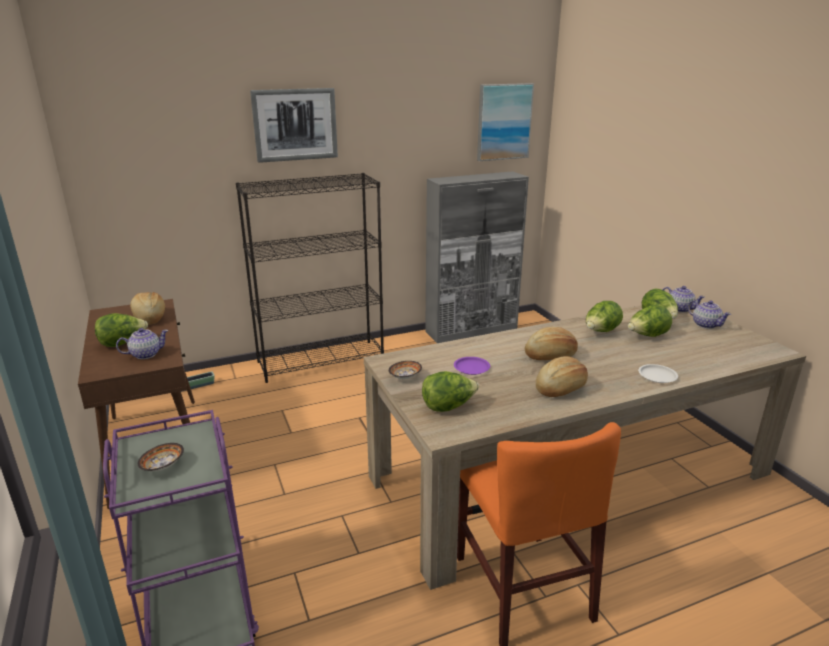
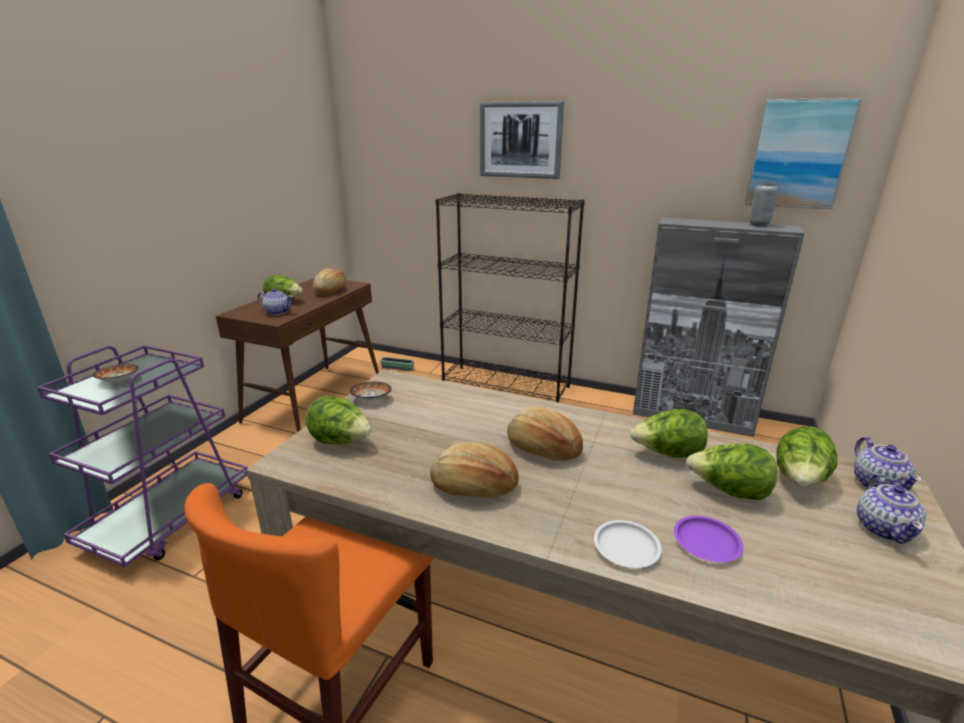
camera: 45 degrees right, 0 degrees up
purple plate [454,357,490,375] -> purple plate moved to [674,516,743,562]
none -> grey vase [749,182,778,226]

